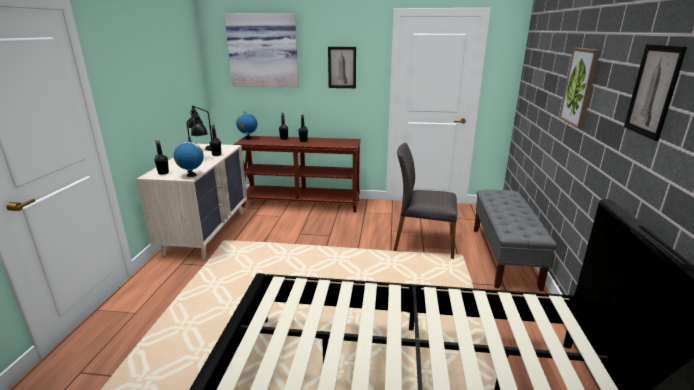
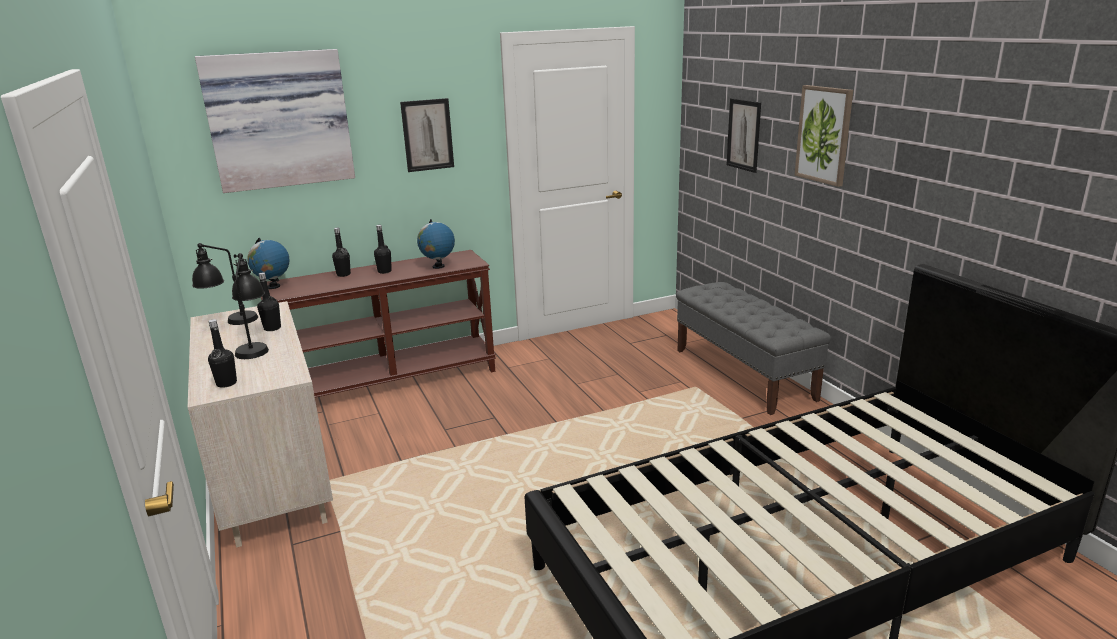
camera: 30 degrees left, 0 degrees up
globe [174,140,204,177] -> globe moved to [417,219,455,269]
grey chair [394,143,457,259] -> none
picture [624,44,687,141] -> picture moved to [727,98,761,173]

